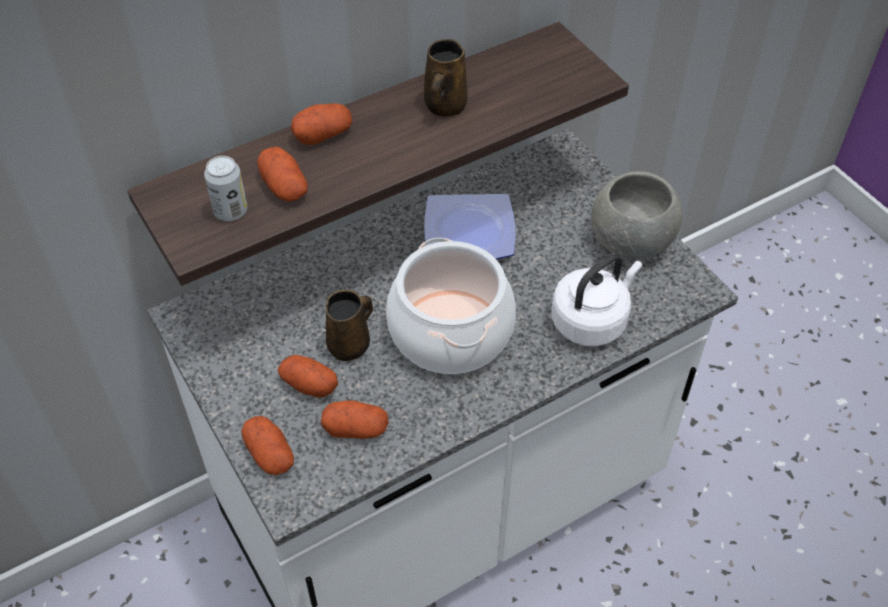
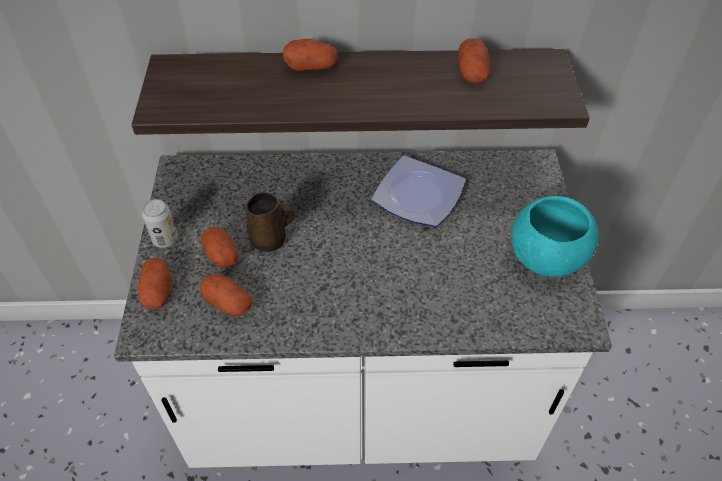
camera: 30 degrees right, 0 degrees up
can [204,156,247,221] -> can moved to [142,199,178,248]
potato [257,147,308,202] -> potato moved to [458,38,490,83]
cooking pot [386,238,516,374] -> none
brown mug [424,39,468,117] -> none
white kettle [551,254,643,346] -> none
grey bowl [591,171,683,259] -> turquoise bowl [511,196,599,277]

